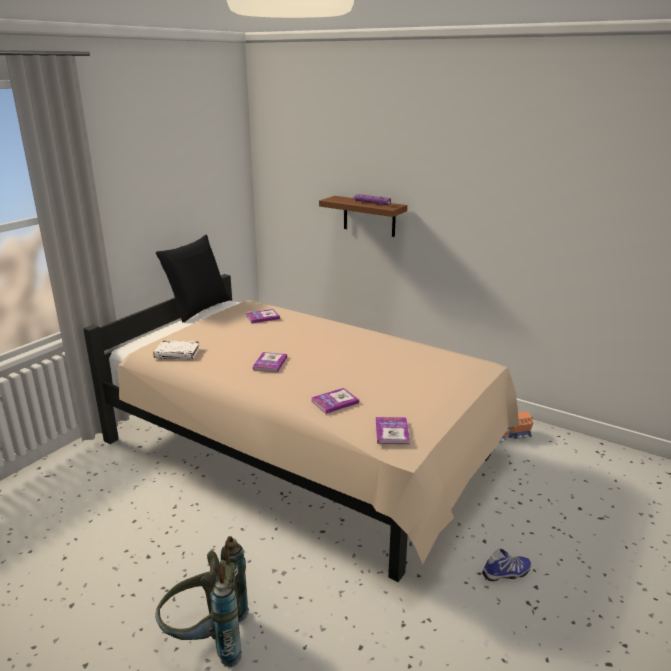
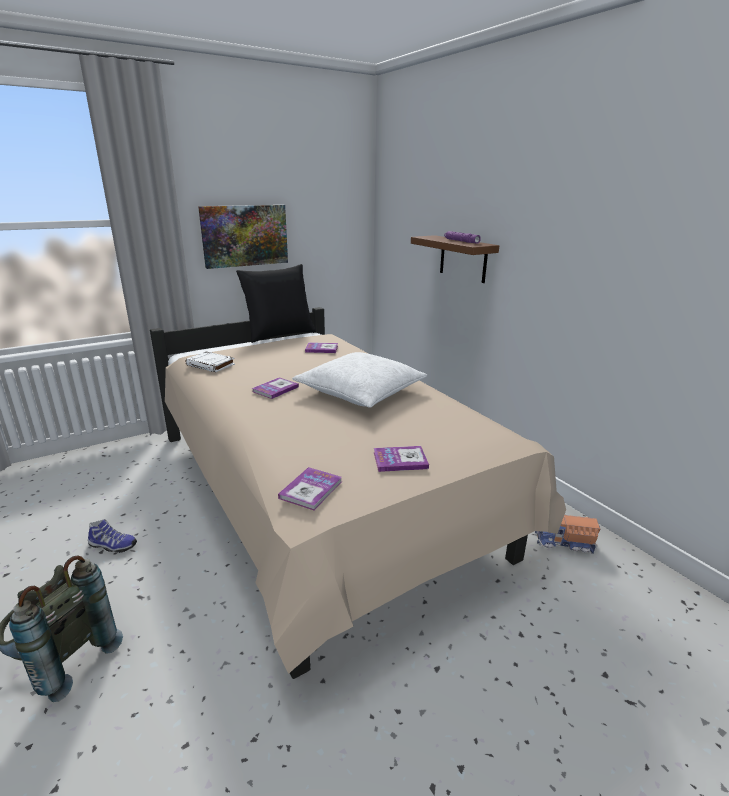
camera: 25 degrees right, 0 degrees up
book [311,388,359,414] -> book moved to [374,446,429,472]
shoe [482,549,531,581] -> shoe moved to [88,519,137,553]
none -> picture [198,205,288,269]
none -> white pillow [292,352,427,408]

